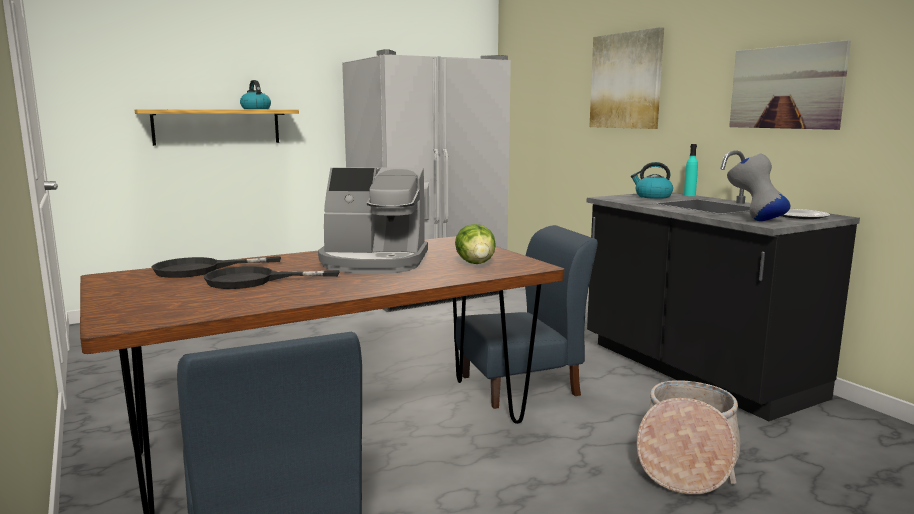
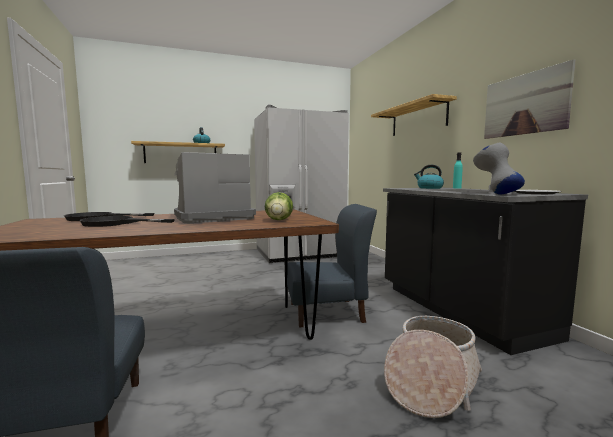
camera: 10 degrees right, 5 degrees down
coffee machine [318,167,428,274] -> coffee machine turned 135 degrees clockwise [174,152,256,223]
picture [589,27,664,129] -> shelf [371,94,457,136]

